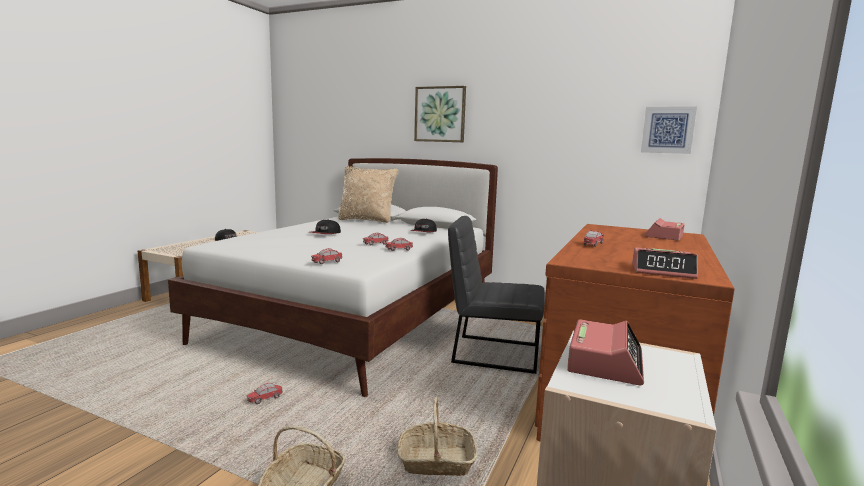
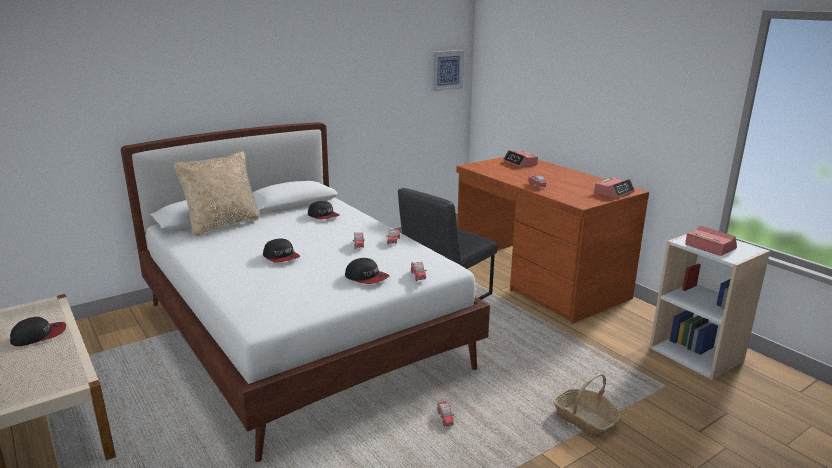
camera: 60 degrees left, 10 degrees up
basket [397,397,478,476] -> none
picture [414,86,466,142] -> none
none -> cap [345,258,389,284]

